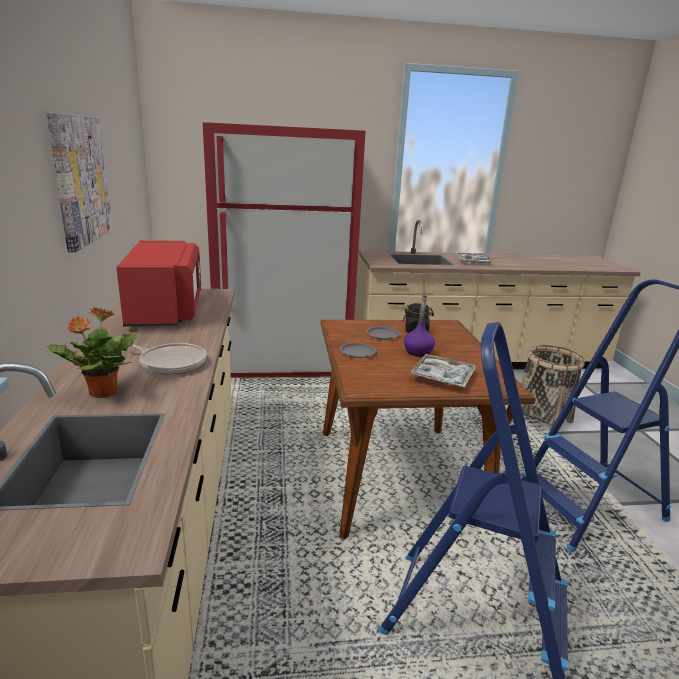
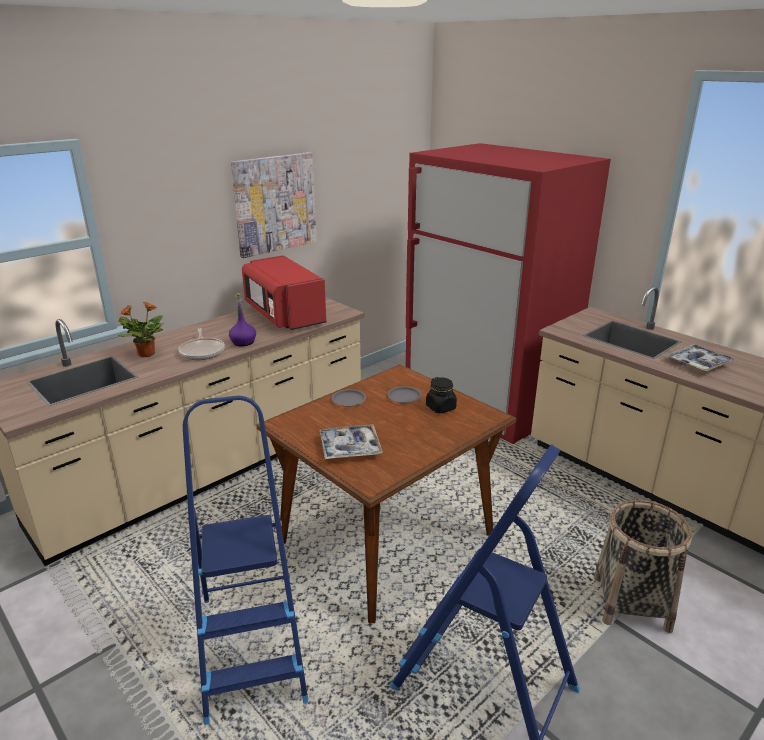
camera: 55 degrees right, 5 degrees up
red microwave [116,240,201,326] -> red microwave turned 105 degrees clockwise [242,255,327,330]
purple bottle [404,295,435,356] -> purple bottle moved to [229,293,256,346]

